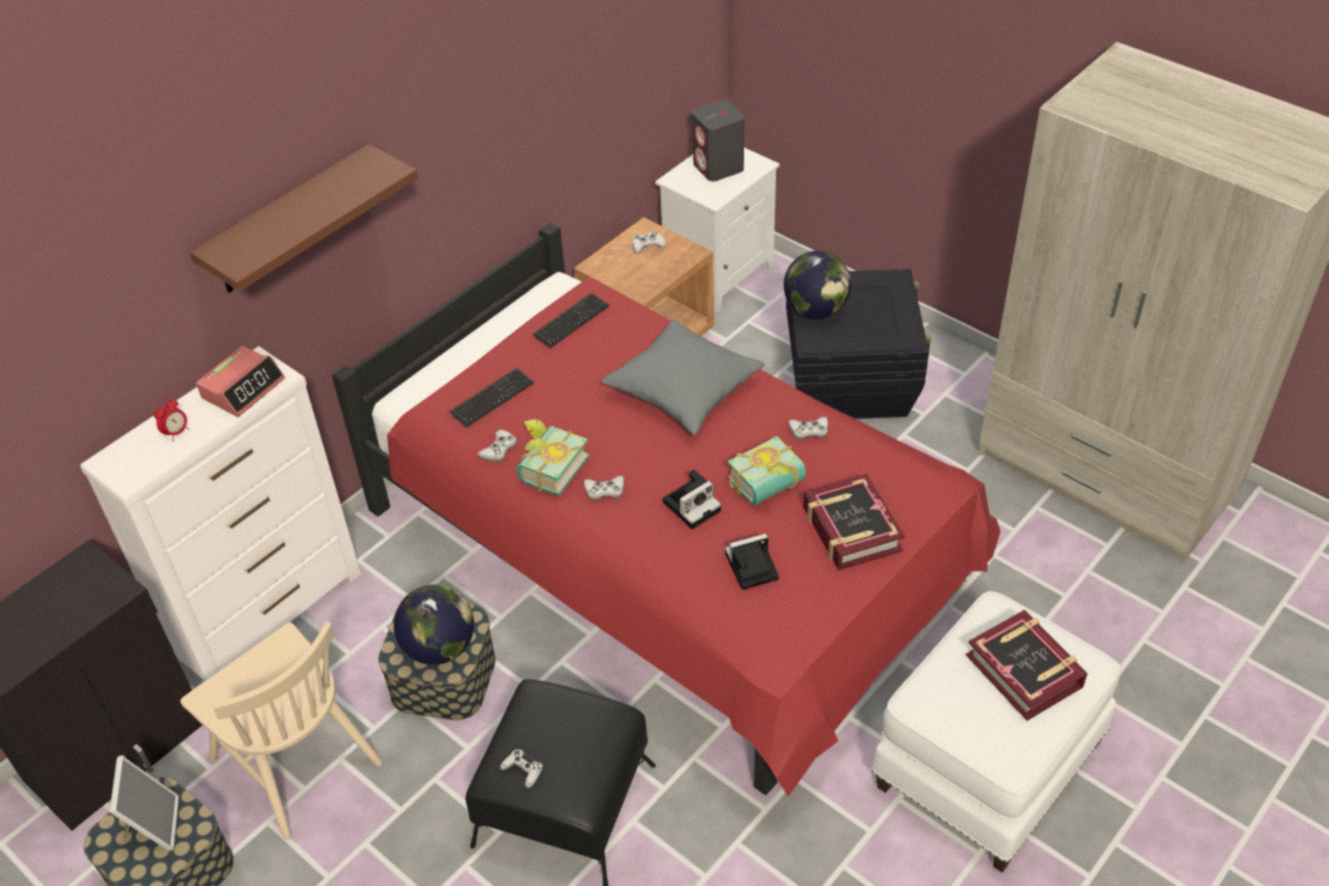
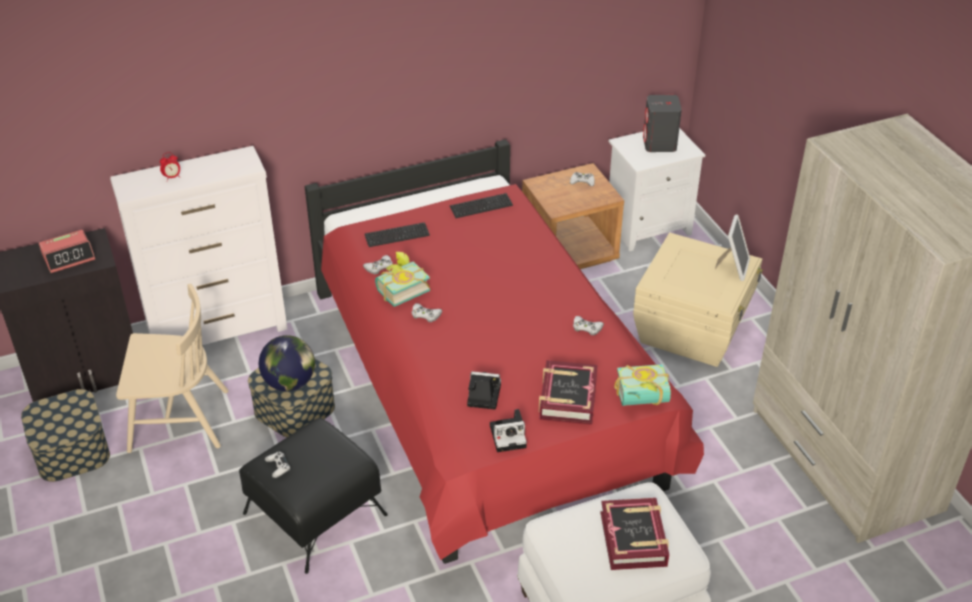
camera: 25 degrees right, 5 degrees down
picture frame [109,756,179,851] -> picture frame moved to [715,214,750,281]
beige chair [180,621,382,839] -> beige chair turned 75 degrees counterclockwise [116,284,229,453]
brown shelf [190,144,418,293] -> none
alarm clock [196,346,285,417] -> alarm clock moved to [39,230,95,273]
grey pillow [601,320,765,435] -> none
camera [663,469,721,529] -> camera moved to [490,409,527,452]
book [728,436,806,505] -> book moved to [614,364,671,406]
globe [784,251,851,319] -> none
black storage box [786,269,931,419] -> beige storage box [633,233,763,367]

